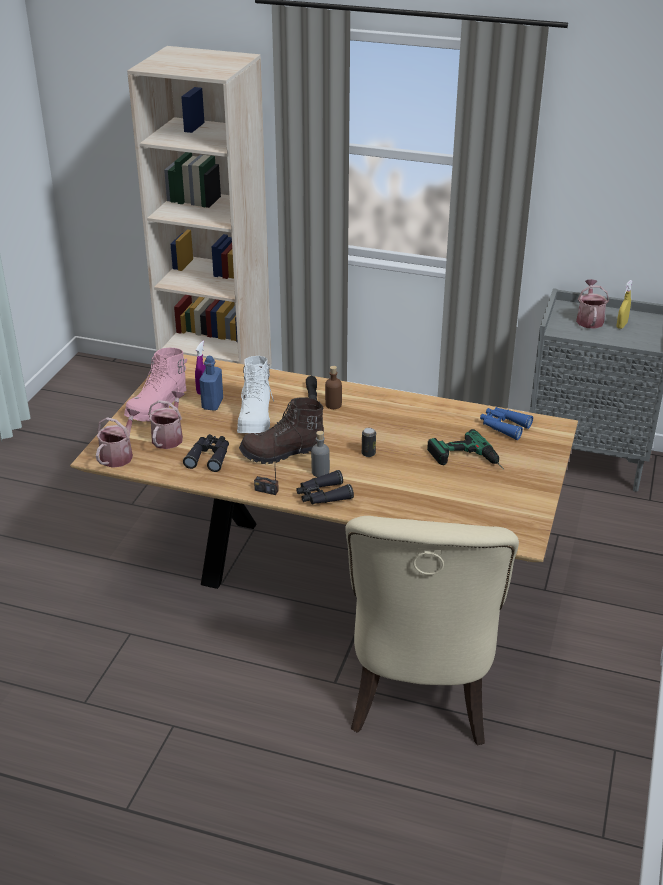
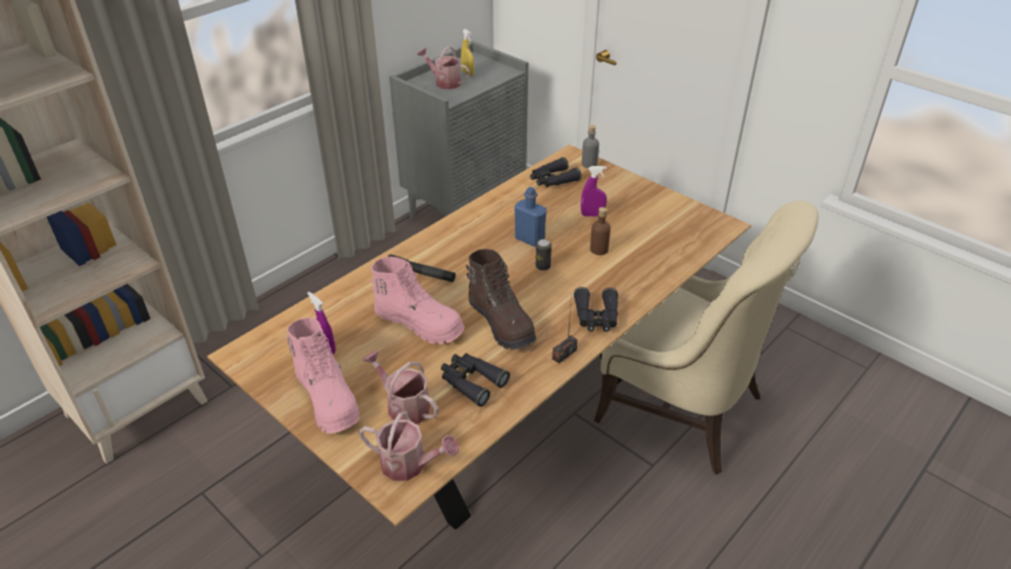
camera: 65 degrees left, 5 degrees up
watering can [96,408,140,468] -> watering can turned 150 degrees clockwise [359,411,459,481]
blue bottle [199,355,223,411] -> blue bottle moved to [514,187,547,247]
white boot [237,356,274,433] -> pink boot [371,257,464,344]
brown boot [239,397,324,464] -> brown boot turned 45 degrees counterclockwise [466,249,536,350]
grey bottle [311,431,330,477] -> grey bottle moved to [582,125,599,168]
brown bottle [325,366,342,409] -> brown bottle moved to [590,207,611,255]
power drill [427,429,504,470] -> purple spray bottle [581,166,607,217]
blue binoculars [480,407,533,440] -> black binoculars [530,157,582,187]

